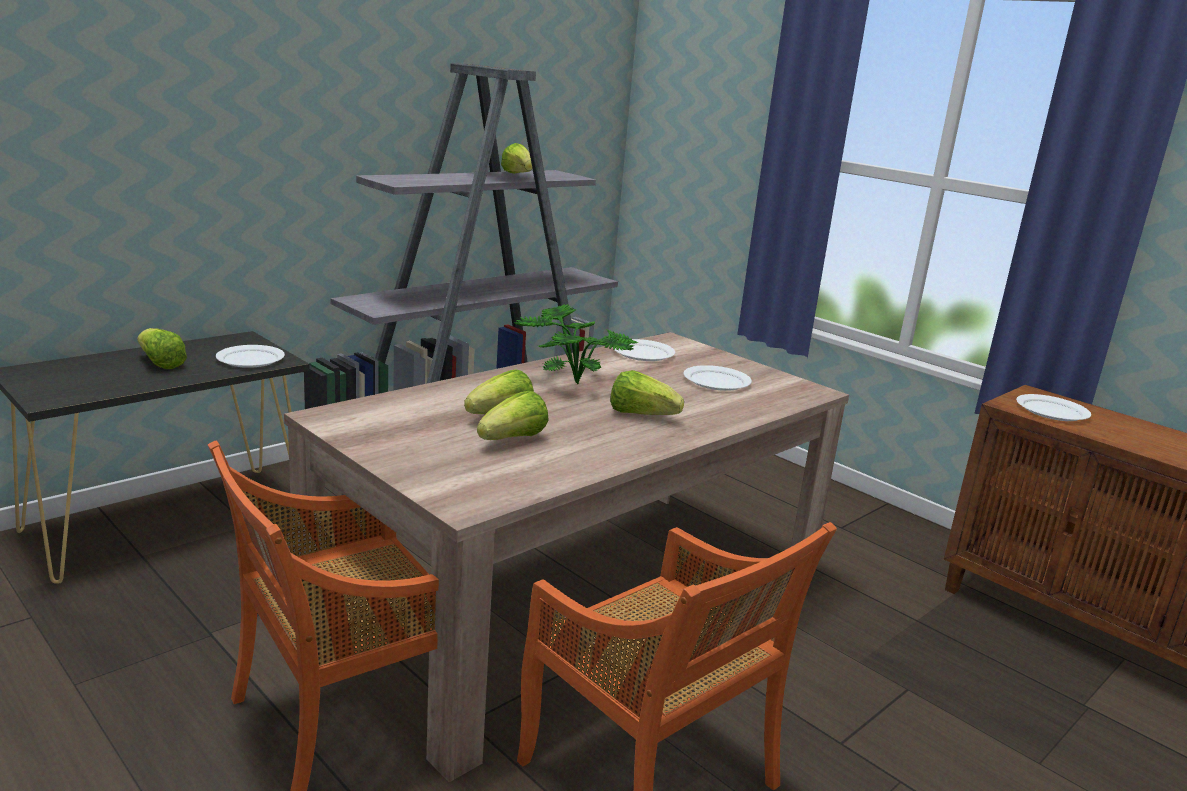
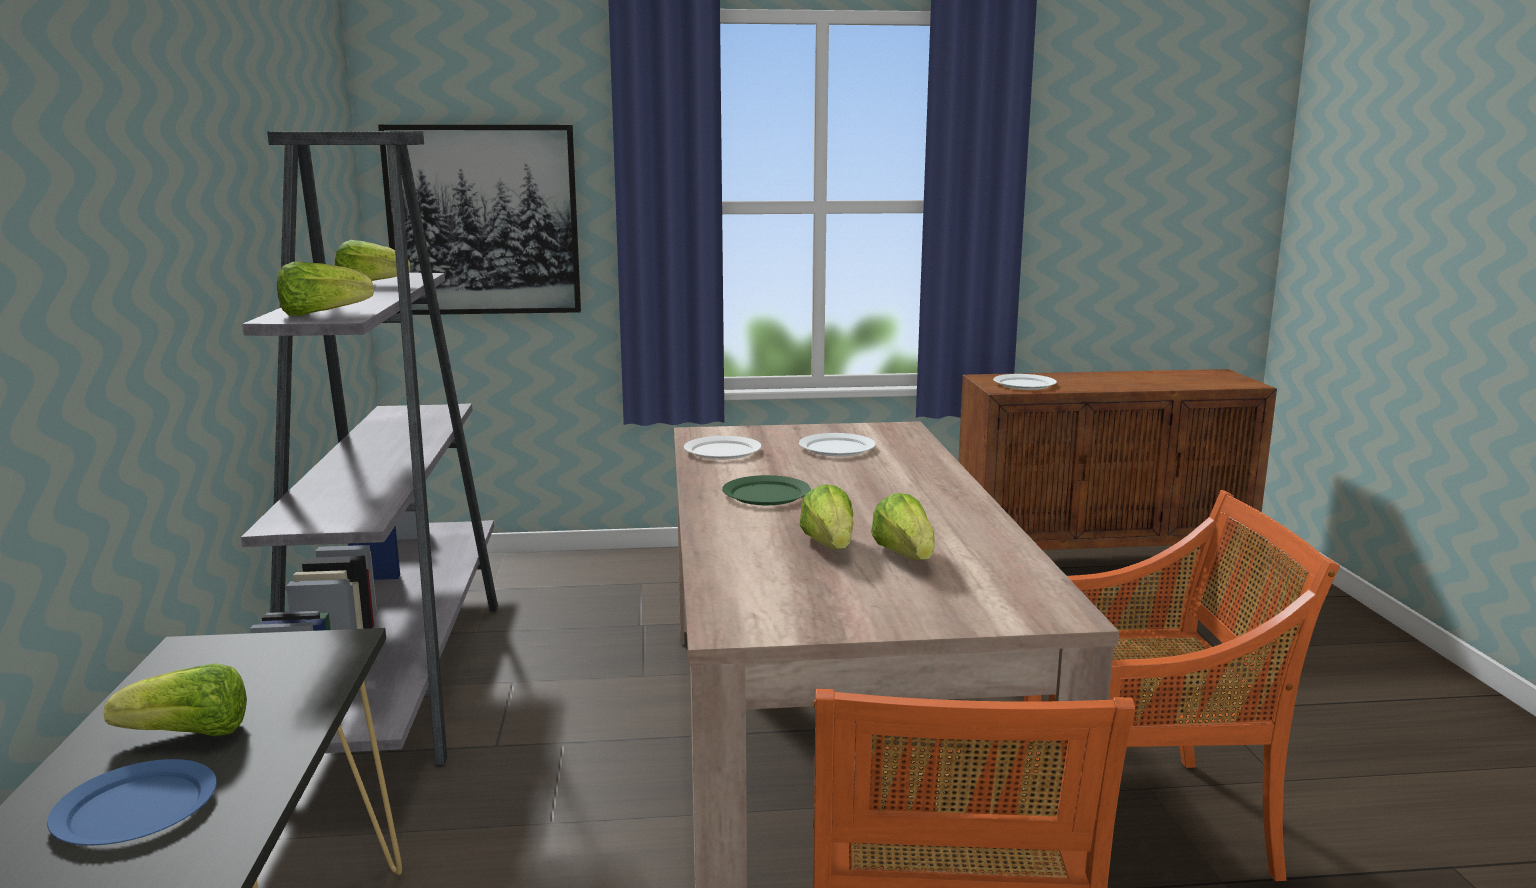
camera: 50 degrees left, 5 degrees down
white plate [216,345,285,368] -> none
potted plant [514,304,639,384] -> green plate [722,475,811,505]
lettuce [610,370,684,415] -> lettuce moved to [277,262,374,316]
none -> blue plate [47,759,217,845]
none -> picture [378,125,581,315]

